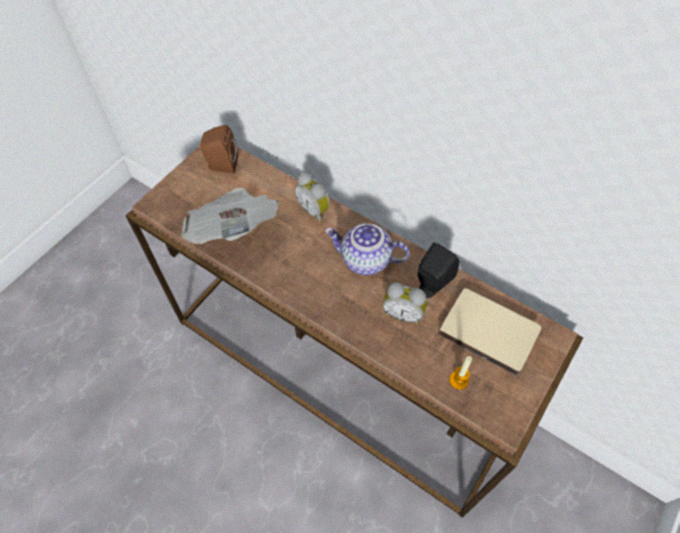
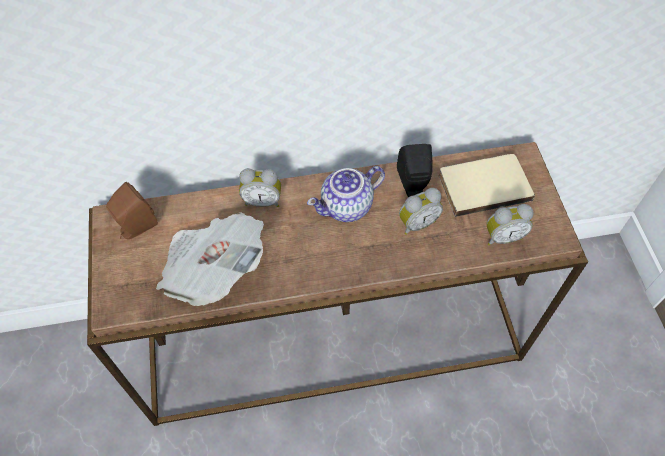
camera: 45 degrees left, 0 degrees up
candle [449,356,472,390] -> alarm clock [486,204,533,246]

